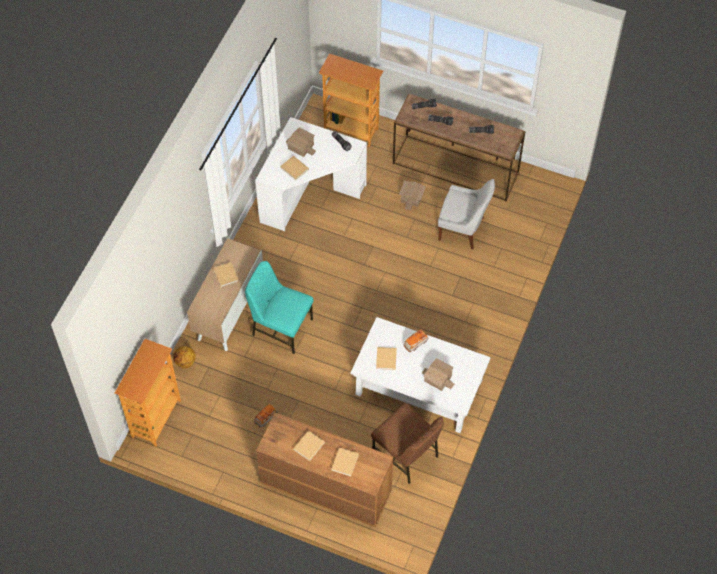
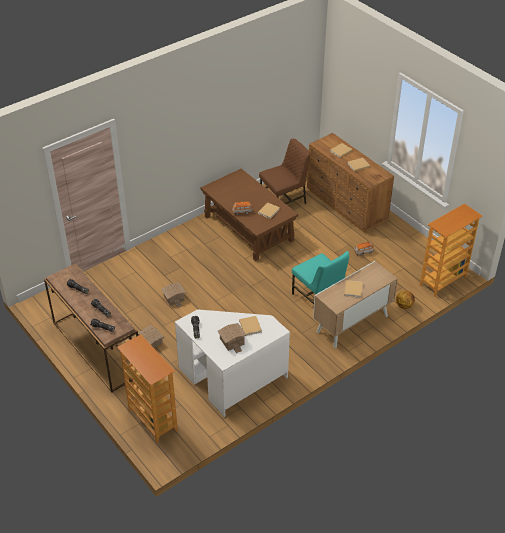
camera: 150 degrees left, 15 degrees down
white coffee table [351,317,491,433] -> brown coffee table [200,169,298,261]
brown chair [371,403,444,484] -> brown chair turned 75 degrees clockwise [259,139,310,204]
toy house [422,358,454,391] -> toy house moved to [161,283,186,308]
white chair [438,179,495,250] -> none

